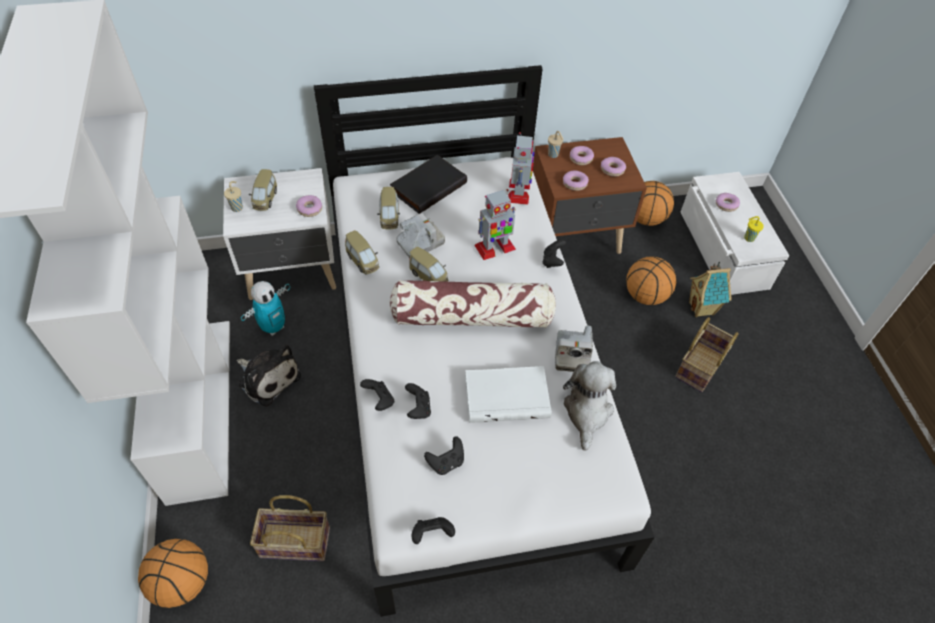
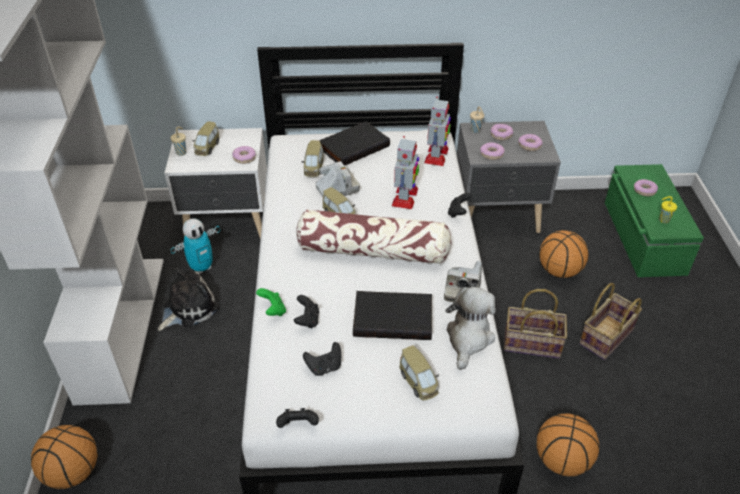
camera: 10 degrees right, 10 degrees down
plush toy [237,344,301,406] -> plush toy turned 90 degrees counterclockwise [158,267,219,331]
basket [250,495,330,561] -> basket moved to [504,289,567,359]
toy car [345,230,379,275] -> toy car moved to [400,345,439,400]
black game controller [360,379,394,411] -> green game controller [256,288,286,316]
white book [465,366,552,423] -> black book [353,291,432,340]
toy robot [474,189,516,260] -> toy robot turned 60 degrees counterclockwise [392,136,419,209]
brown nightstand [533,137,647,254] -> grey nightstand [457,121,561,233]
basketball [637,181,674,226] -> basketball moved to [537,413,599,476]
white storage box [681,172,790,295] -> green storage box [605,164,704,277]
toy house [689,262,731,317] -> none

